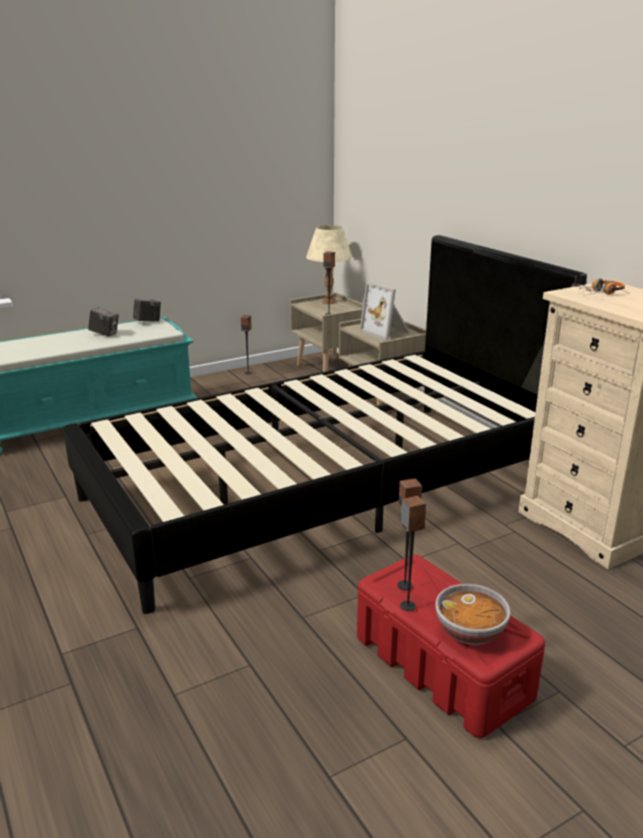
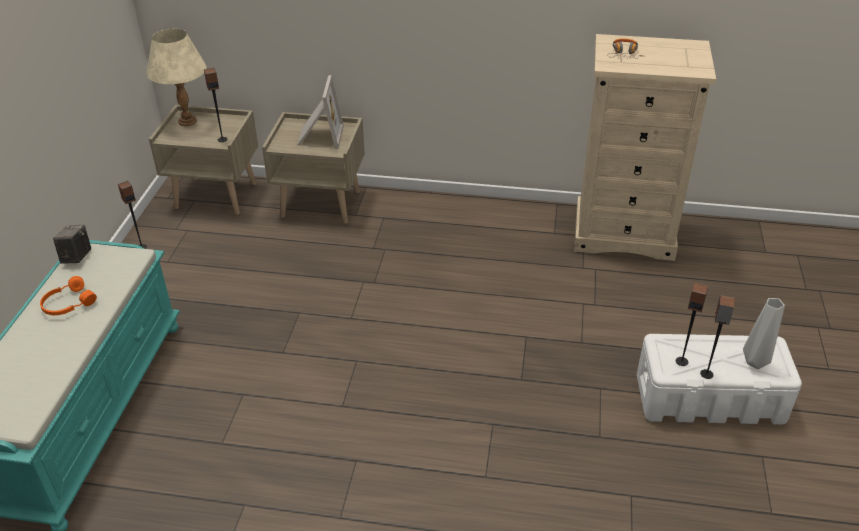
camera: 50 degrees left, 15 degrees up
black bed [63,235,587,614] -> none
camera [88,307,119,336] -> orange headphones [40,276,97,315]
red storage box [357,555,545,738] -> white storage box [637,334,802,425]
picture frame [359,281,410,341] -> picture frame turned 90 degrees counterclockwise [297,75,344,149]
bowl [435,584,511,645] -> grey vase [743,298,785,369]

